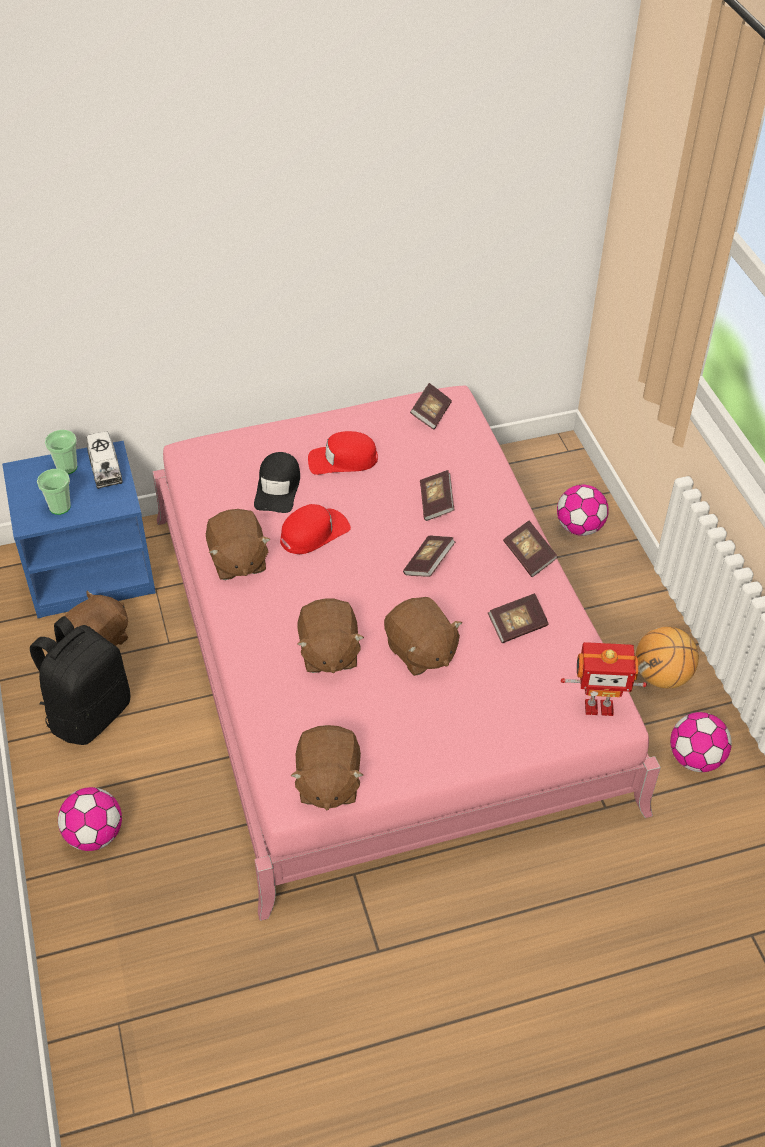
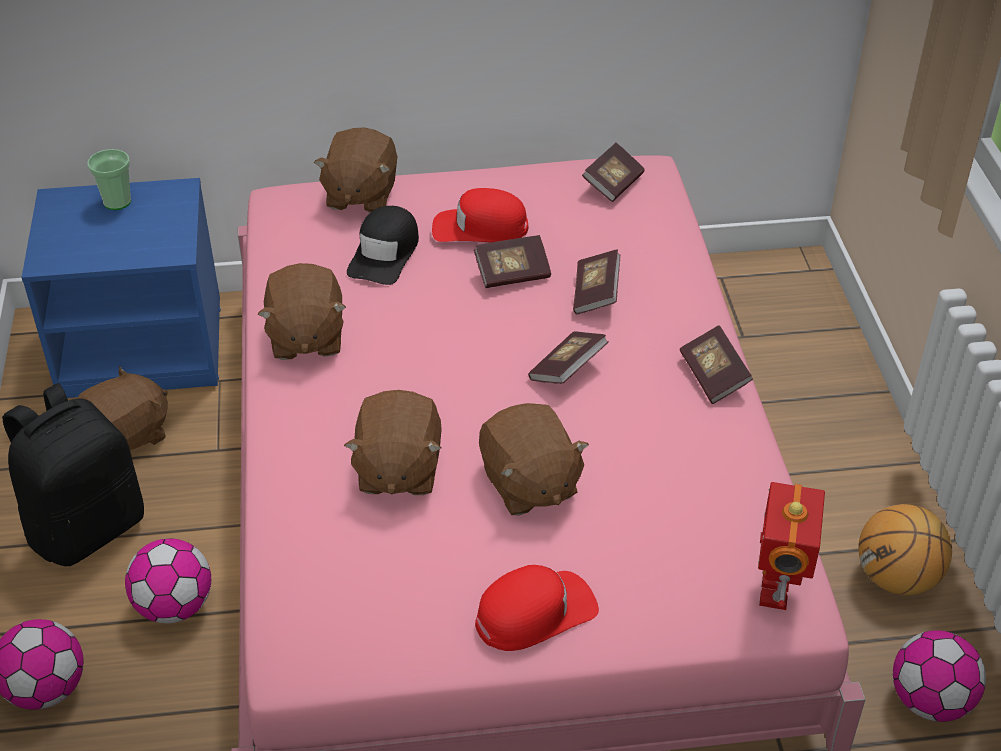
camera: 10 degrees right, 5 degrees down
cup [37,469,71,515] -> none
toy truck [86,431,123,489] -> none
red cap [280,504,351,554] -> red cap moved to [475,565,599,651]
brown plush toy [290,725,363,810] -> brown plush toy moved to [314,127,398,213]
book [488,593,549,643] -> book moved to [474,235,551,288]
football [557,485,609,536] -> football moved to [125,538,211,623]
toy robot [561,642,647,716] -> toy robot turned 90 degrees clockwise [758,482,825,610]

